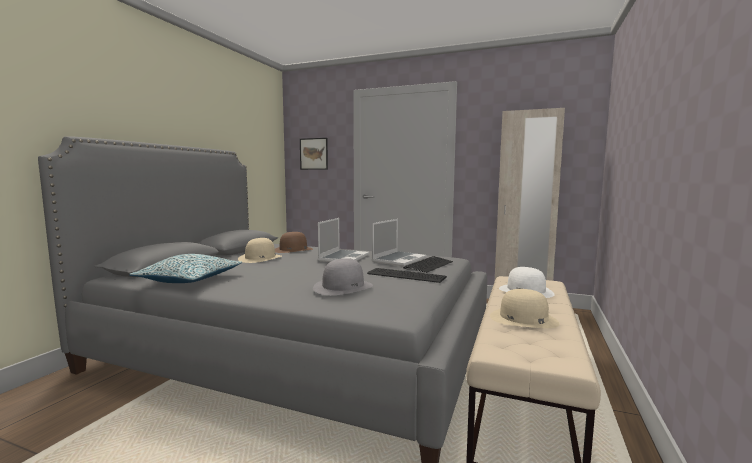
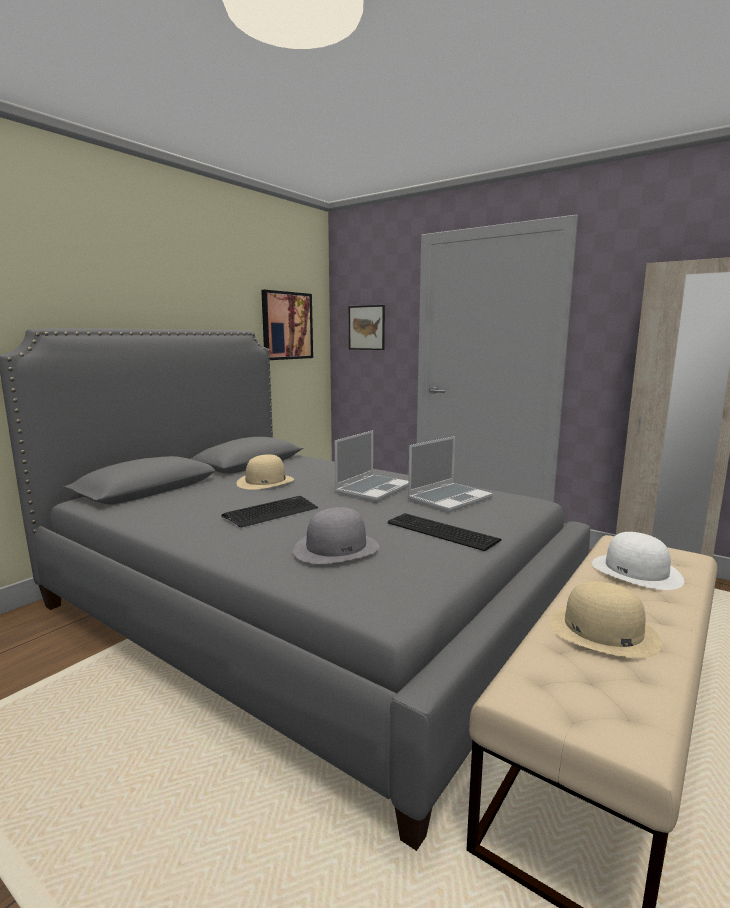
camera: 15 degrees right, 5 degrees up
pillow [129,254,242,283] -> none
brown hat [275,232,313,253] -> none
keyboard [403,256,453,273] -> keyboard moved to [221,496,318,528]
none -> picture [261,290,313,360]

